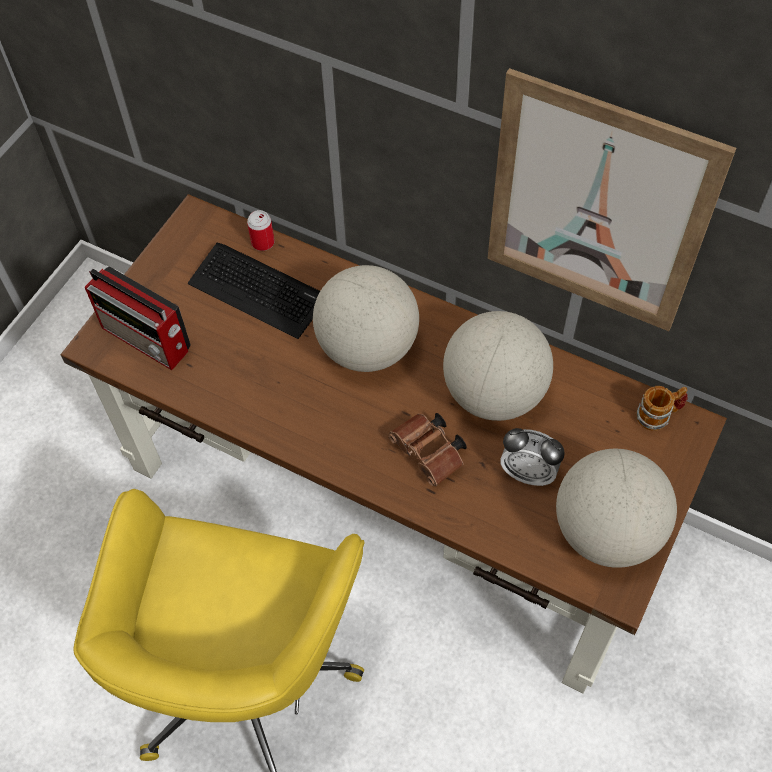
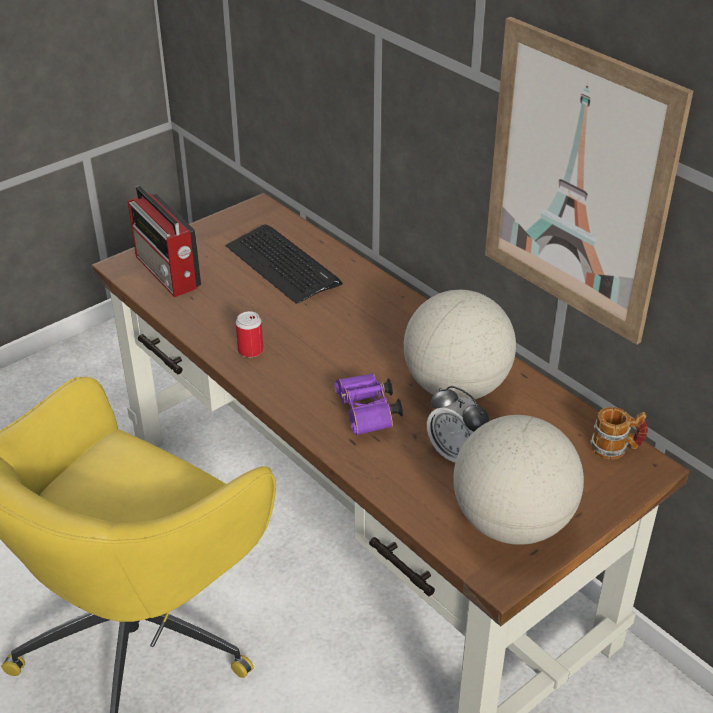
camera: 20 degrees right, 20 degrees down
can [247,210,274,251] -> can moved to [236,311,263,358]
globe [313,265,419,372] -> none
brown binoculars [388,413,467,487] -> purple binoculars [334,373,403,435]

